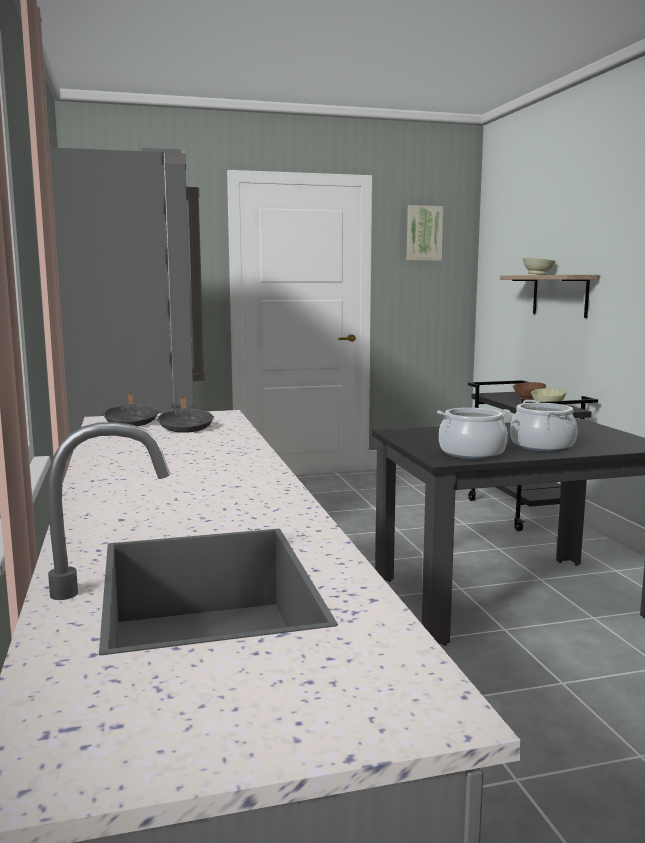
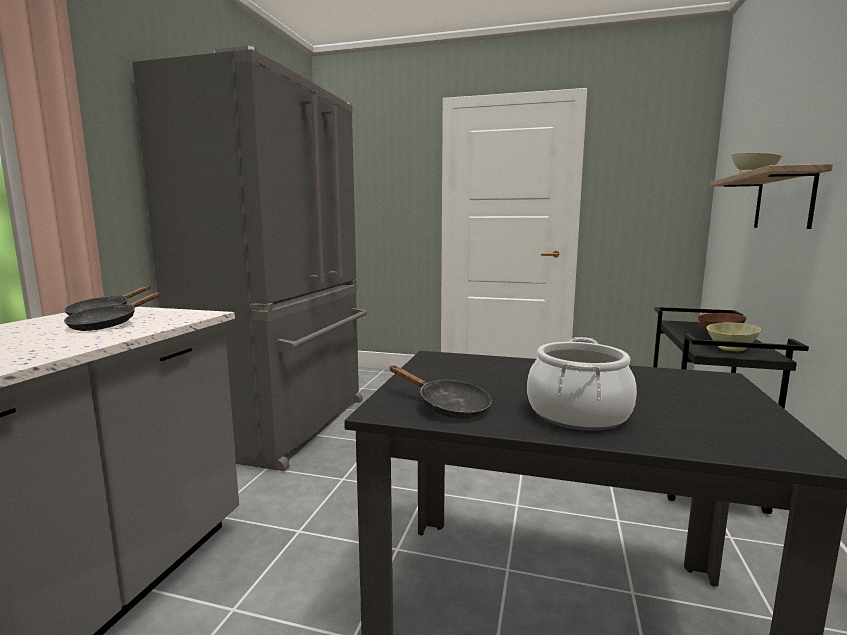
camera: 30 degrees right, 0 degrees up
picture [406,205,443,261] -> none
cooking pot [437,408,510,460] -> black frying pan [389,365,492,419]

